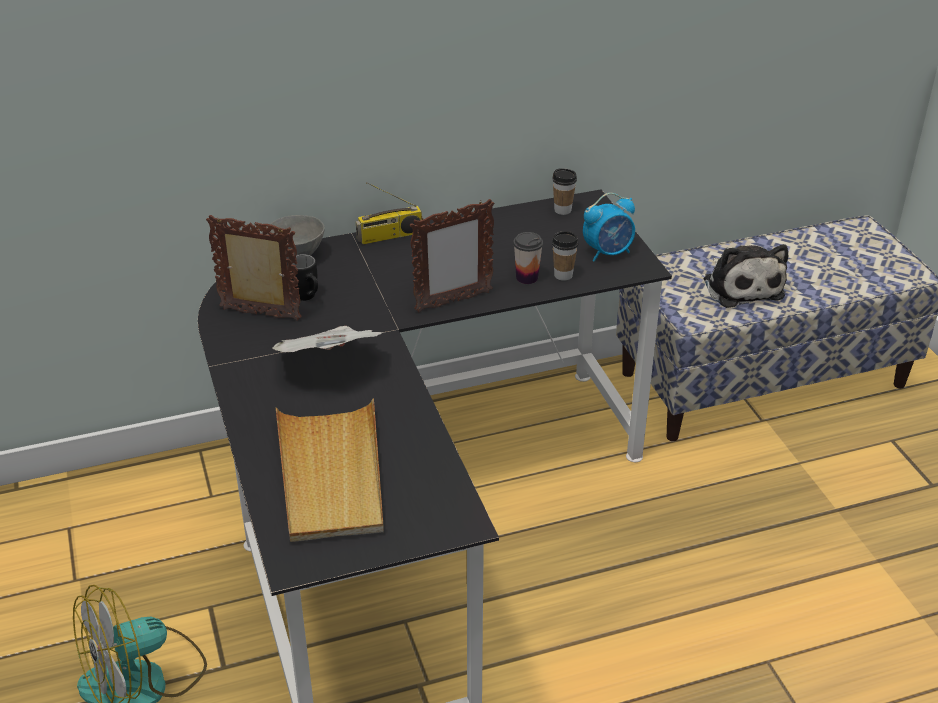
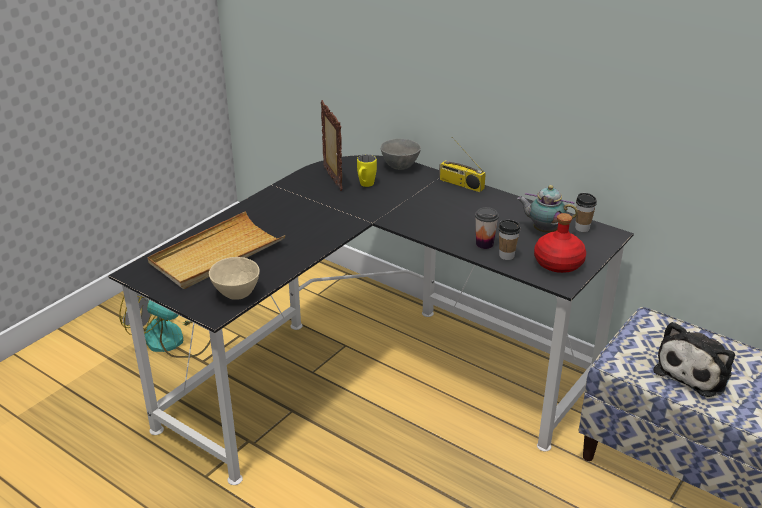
camera: 55 degrees right, 5 degrees down
newspaper [272,326,384,352] -> none
black mug [291,254,318,301] -> yellow mug [357,154,377,187]
picture frame [409,199,494,313] -> none
alarm clock [583,193,635,262] -> red bottle [534,213,586,273]
none -> beige bowl [209,257,260,300]
none -> teapot [517,185,578,233]

